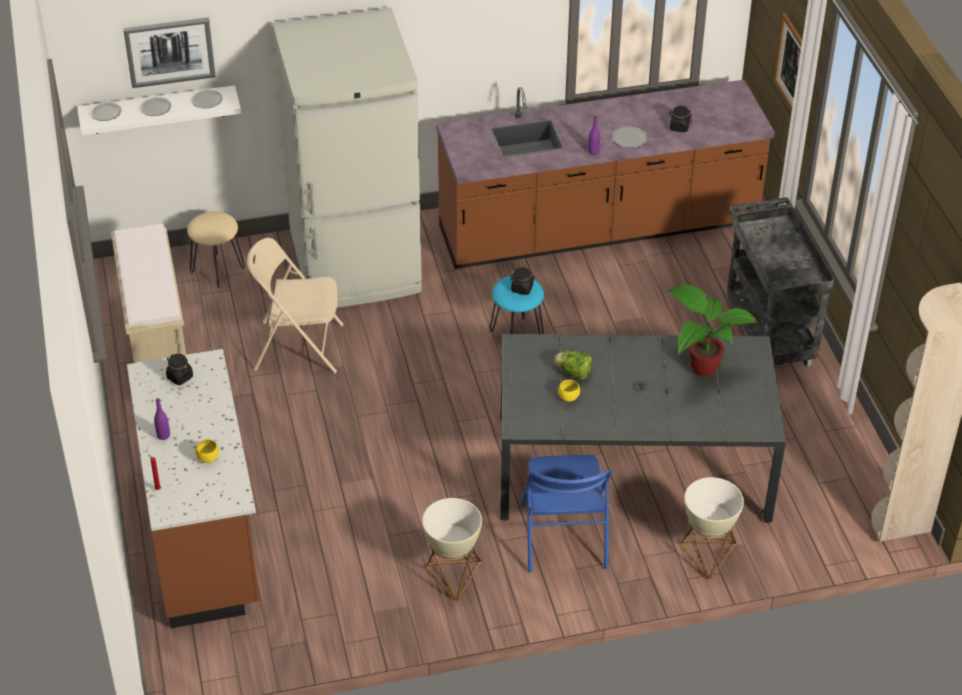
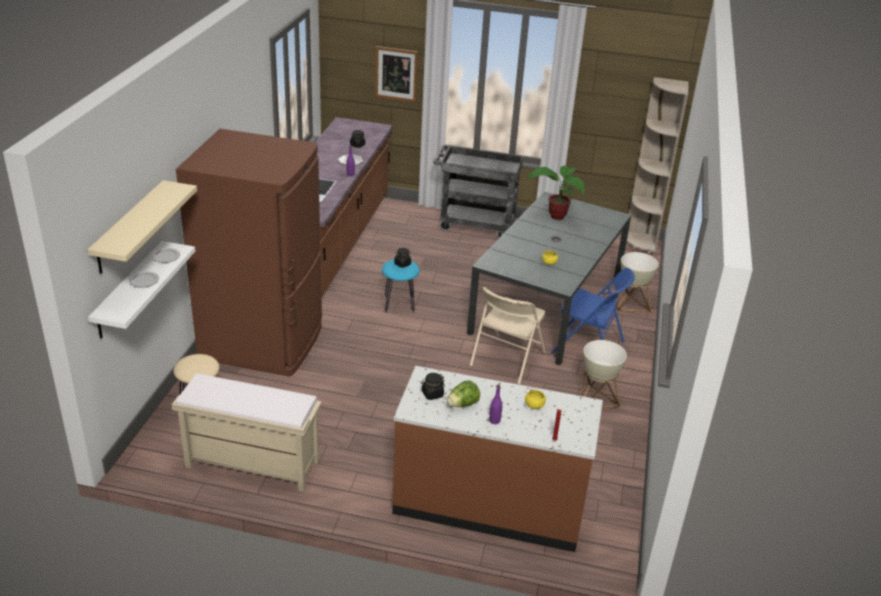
camera: 65 degrees left, 10 degrees down
plate [90,102,122,121] -> none
picture [123,17,216,88] -> beige shelf [88,180,197,274]
beige chair [247,238,343,374] -> beige chair moved to [469,287,546,384]
white fridge [272,8,422,307] -> brown fridge [176,129,322,377]
lettuce [554,351,592,380] -> lettuce moved to [447,380,480,407]

